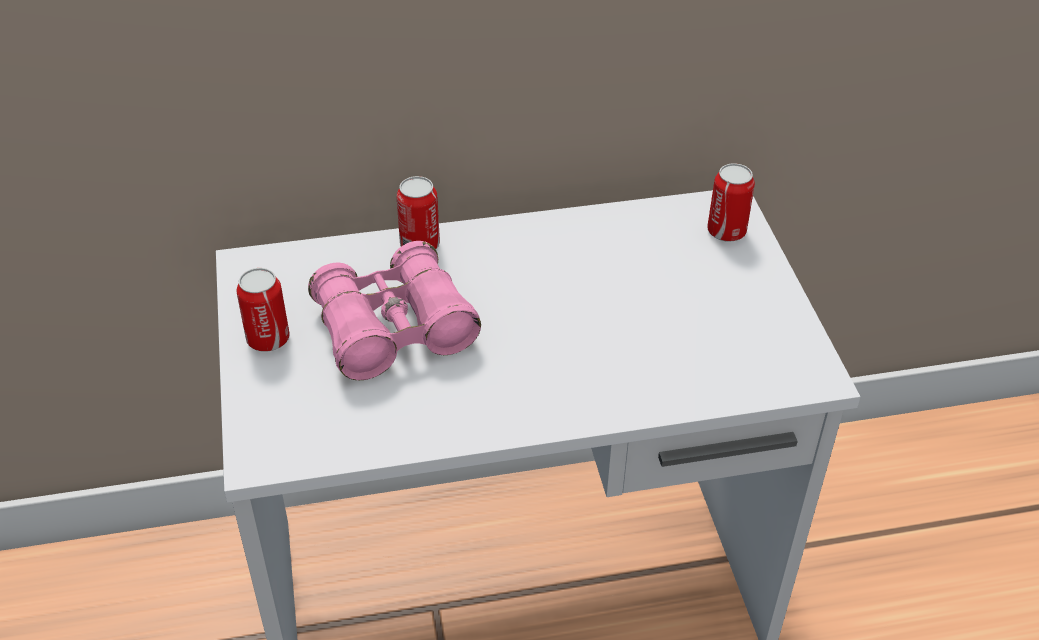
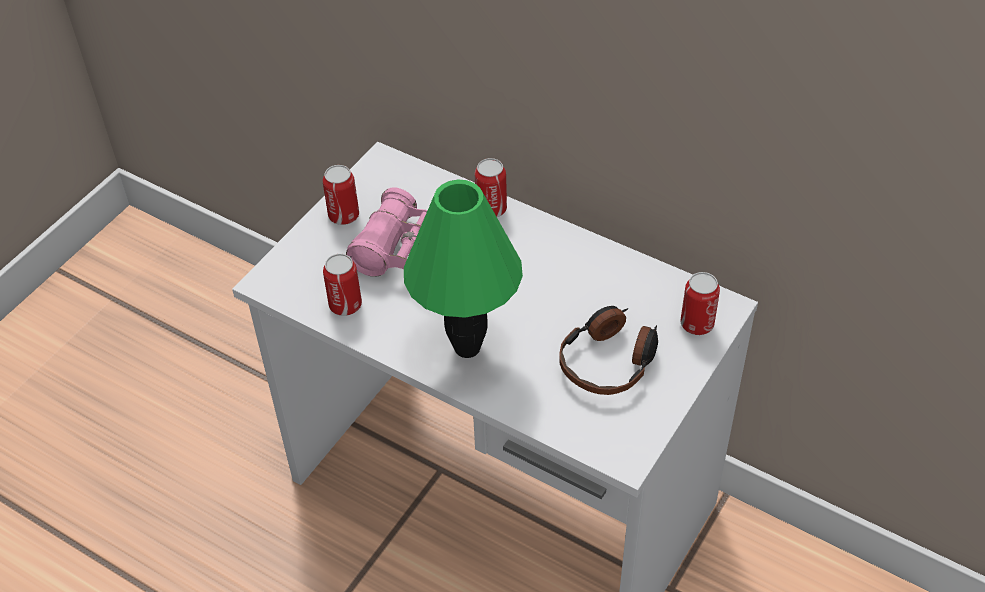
camera: 45 degrees right, 5 degrees up
none -> can [323,254,362,316]
none -> green table lamp [404,180,523,358]
none -> headphones [559,306,658,395]

